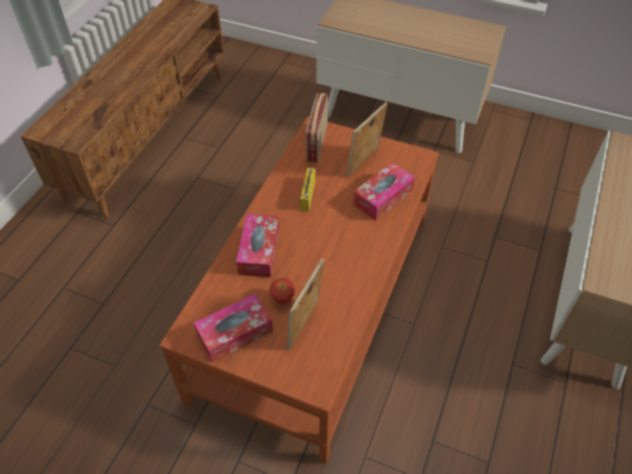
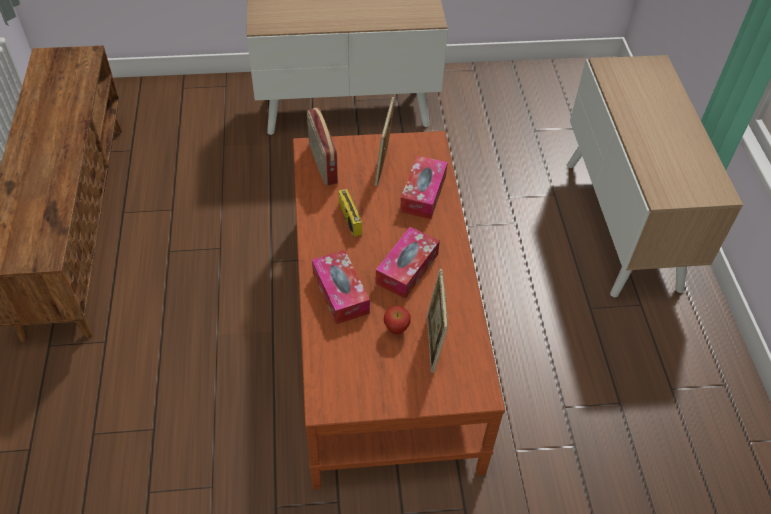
camera: 30 degrees left, 0 degrees up
tissue box [194,294,273,362] -> tissue box moved to [375,227,440,299]

